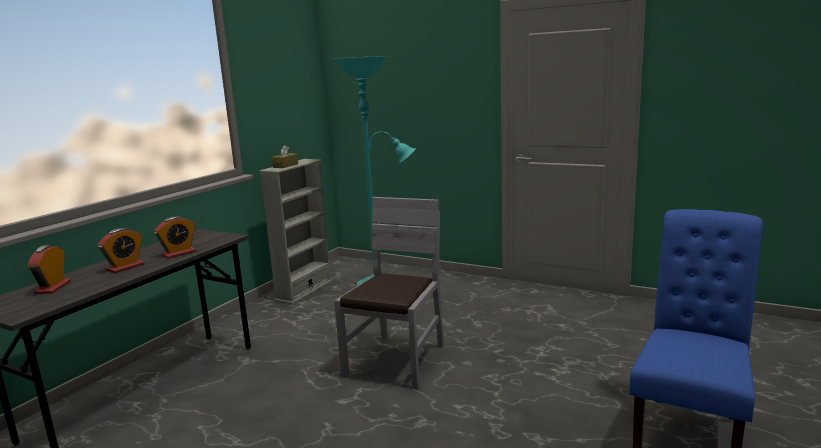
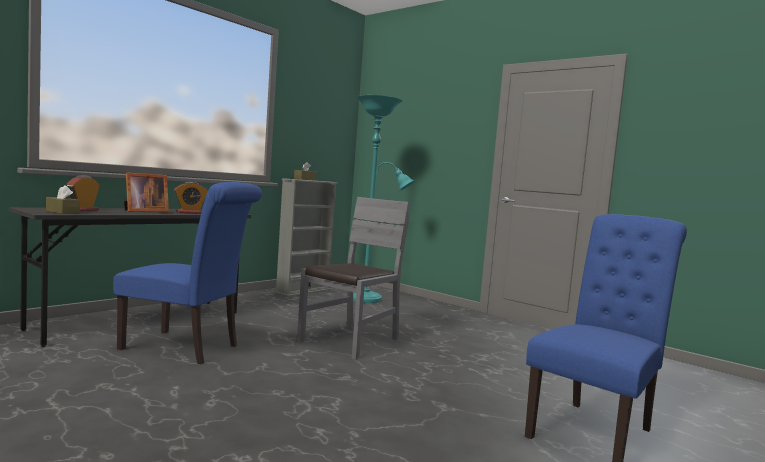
camera: 10 degrees right, 10 degrees down
alarm clock [98,228,144,273] -> picture frame [124,173,169,213]
none -> brown tissue box [46,185,80,214]
none -> blue chair [113,182,262,364]

